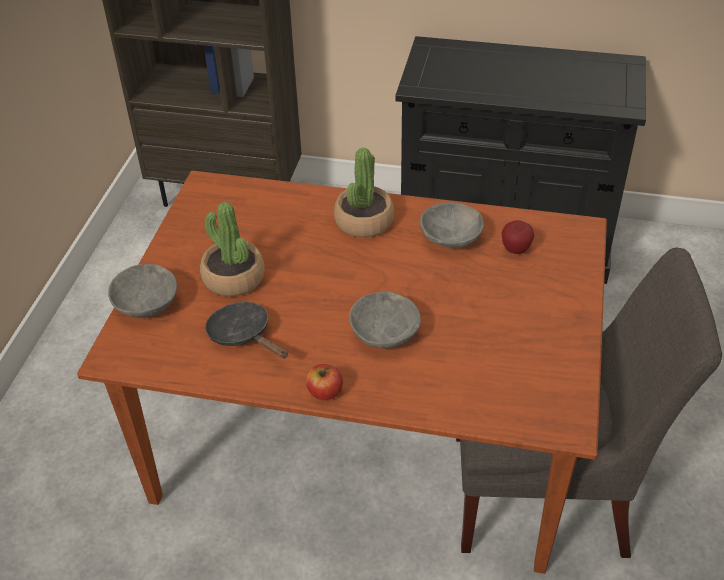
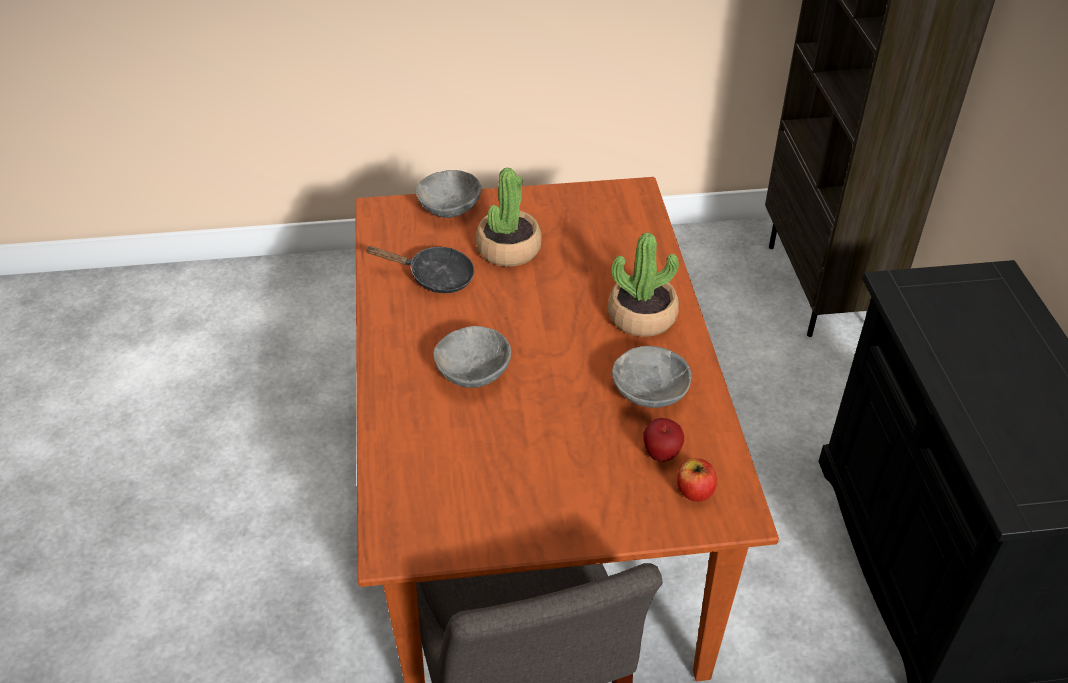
camera: 70 degrees right, 0 degrees up
black frying pan [205,302,288,359] -> black frying pan turned 75 degrees clockwise [365,246,474,293]
apple [306,364,343,400] -> apple moved to [677,458,717,502]

